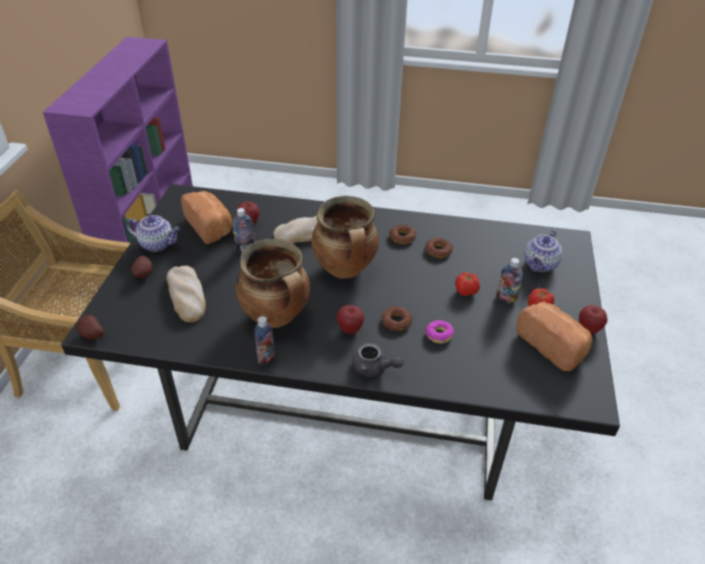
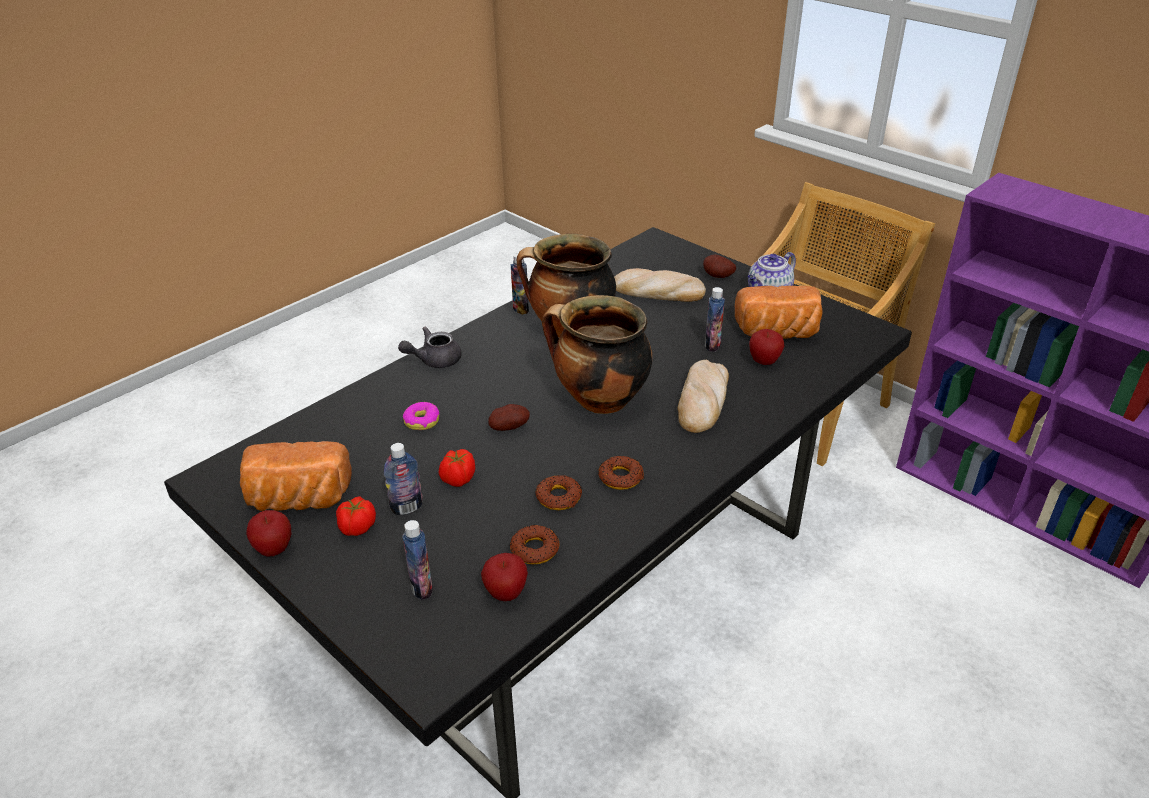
camera: 125 degrees right, 5 degrees down
potato [77,315,104,340] -> potato moved to [488,404,530,431]
apple [336,305,364,334] -> apple moved to [481,553,528,601]
donut [381,306,412,331] -> donut moved to [510,525,560,564]
teapot [524,230,562,272] -> bottle [402,520,433,600]

